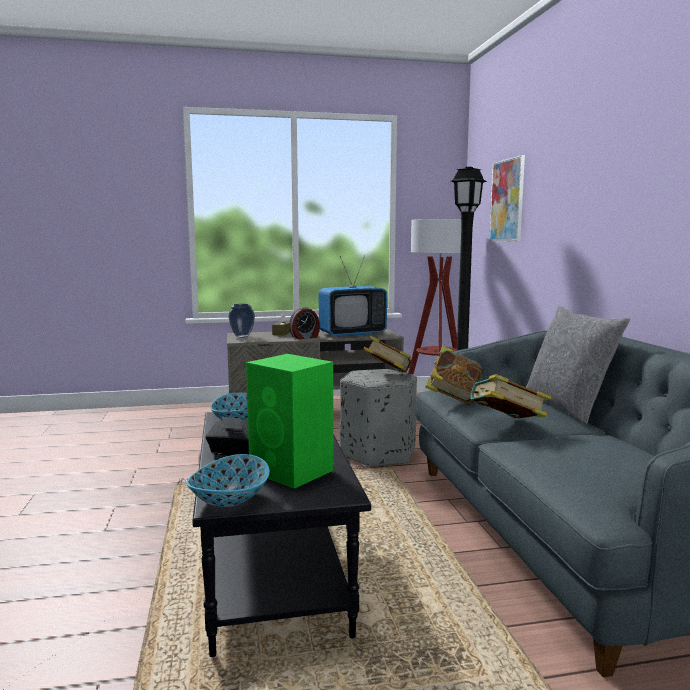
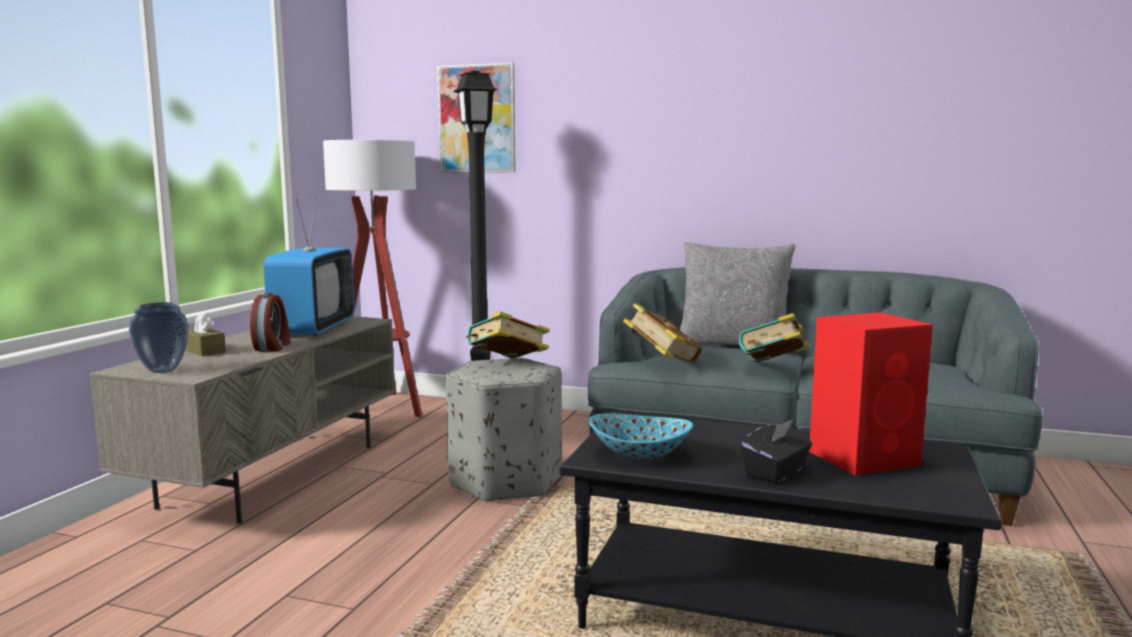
camera: 60 degrees left, 0 degrees up
bowl [186,454,270,508] -> none
green speaker [246,354,334,489] -> red speaker [809,312,933,476]

